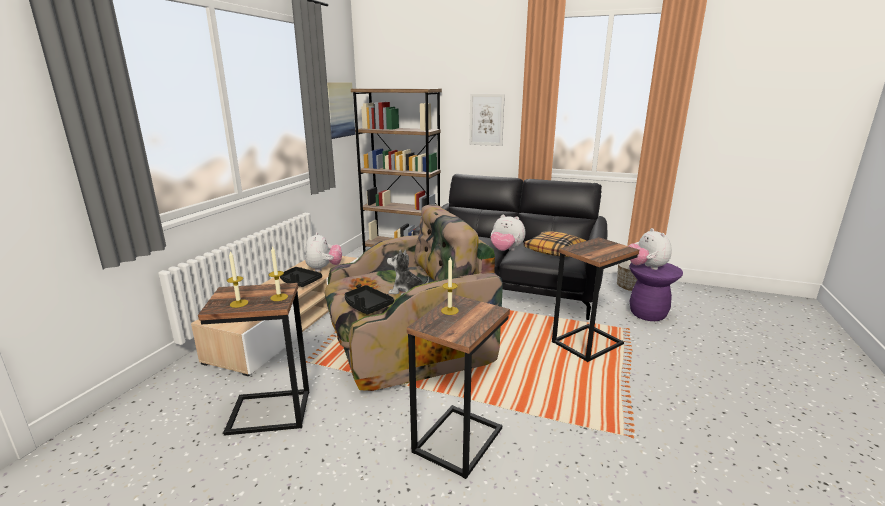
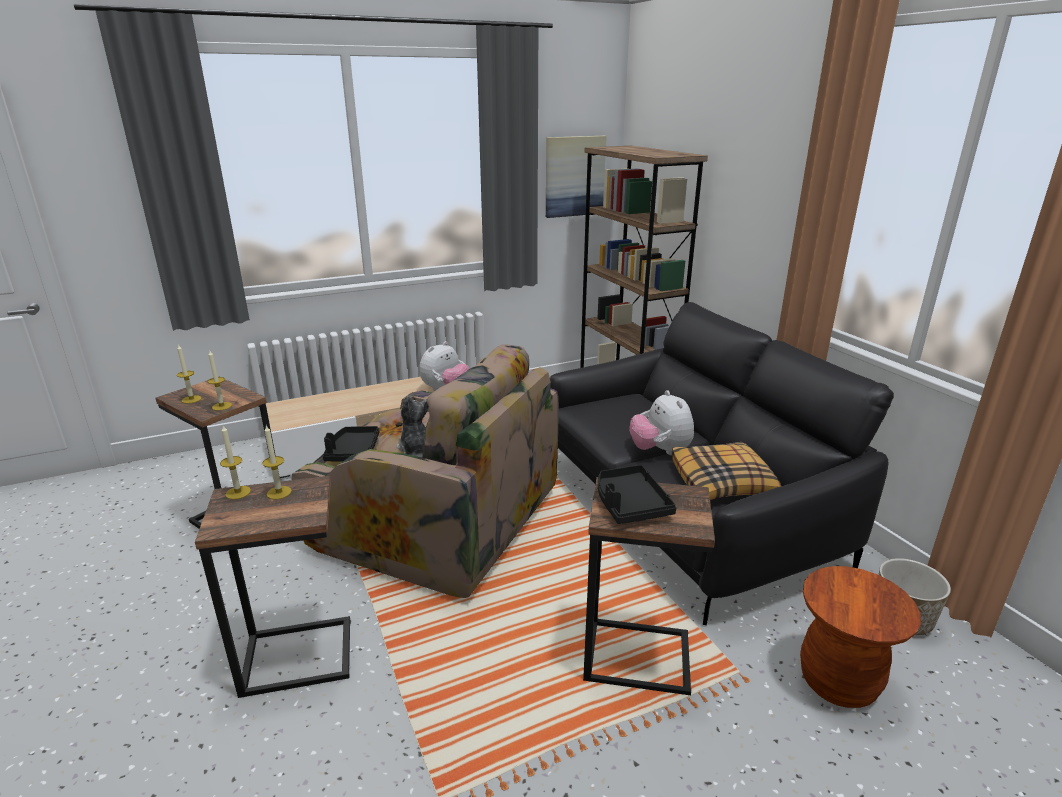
camera: 45 degrees right, 5 degrees up
black tray [280,267,322,287] -> black tray moved to [598,465,676,524]
picture [469,94,505,146] -> none
plush toy [629,228,672,270] -> none
purple stool [629,263,683,321] -> brown stool [800,566,921,708]
none -> candle [220,426,251,499]

